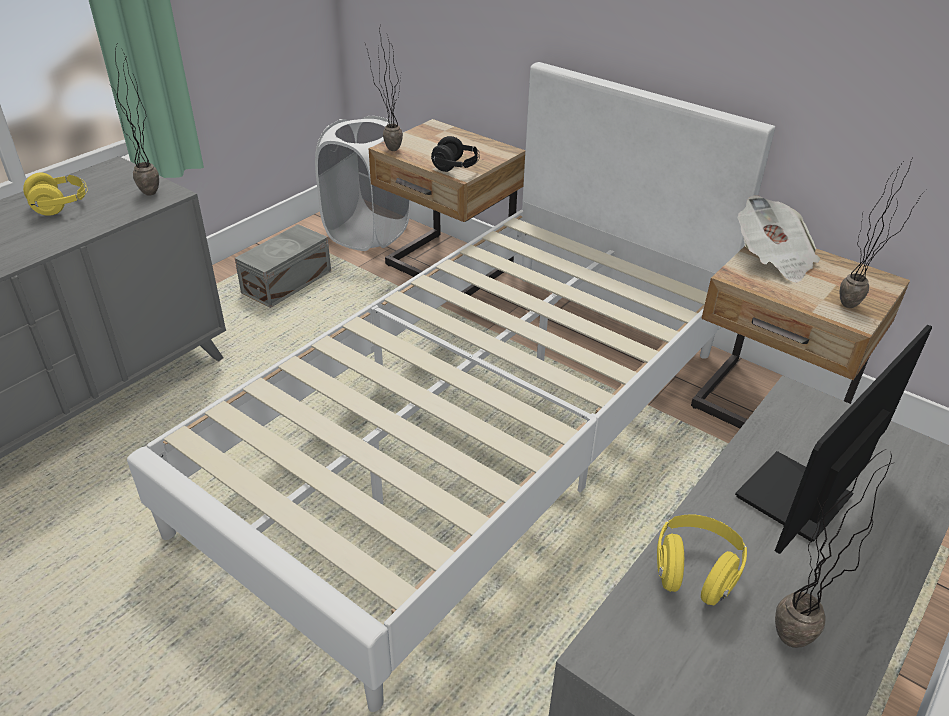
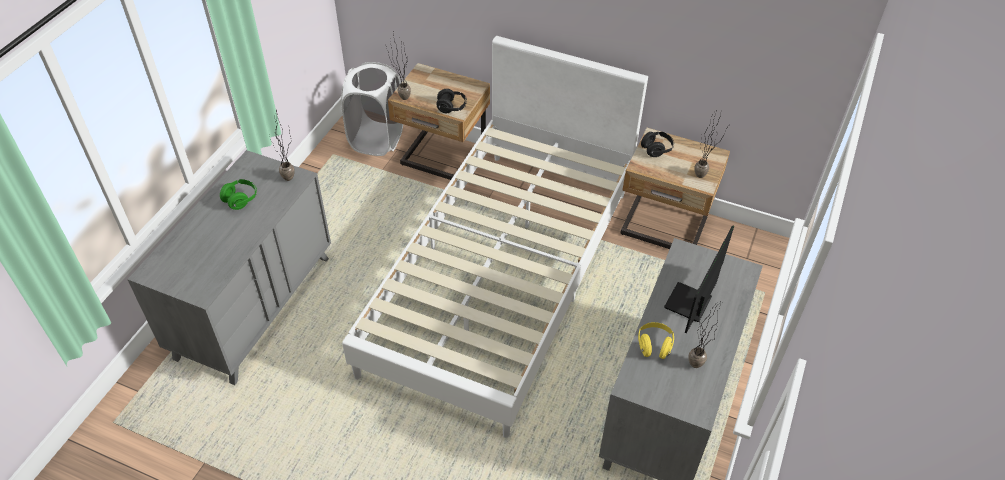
camera: 15 degrees left, 10 degrees up
yellow headphones [23,173,88,216] -> green headphones [220,179,257,210]
grey storage box [235,224,331,308] -> none
newspaper [738,195,820,283] -> black headphones [641,132,674,157]

